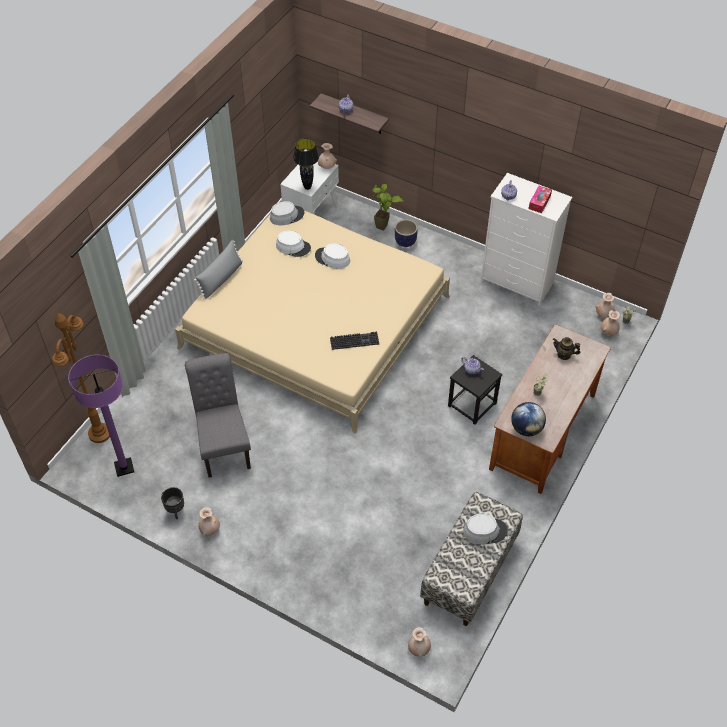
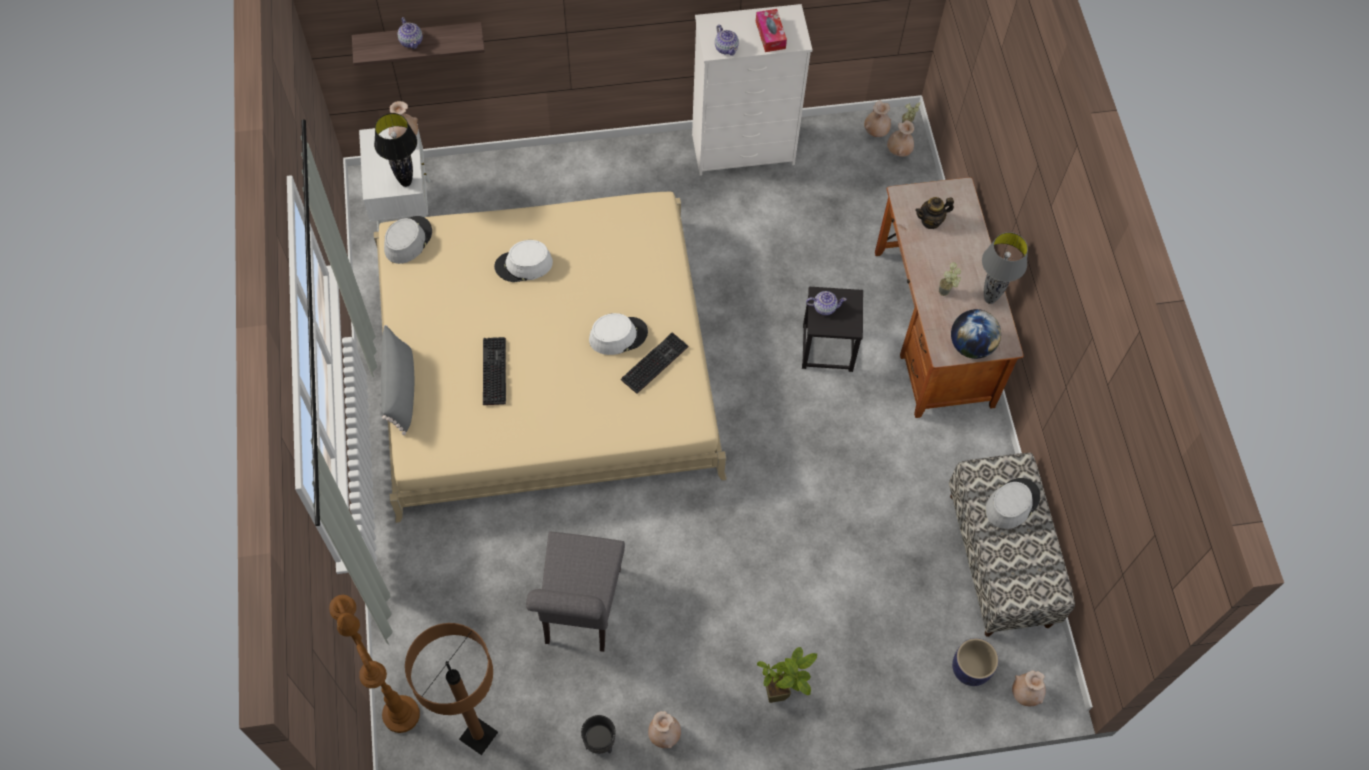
camera: 40 degrees left, 10 degrees up
purple floor lamp [68,355,134,477] -> brown floor lamp [405,623,498,755]
grey chair [185,353,251,478] -> grey chair turned 120 degrees counterclockwise [526,531,625,652]
white hat [276,230,311,257] -> white hat moved to [589,313,648,355]
potted plant [371,184,404,231] -> potted plant moved to [757,647,817,703]
planter [395,219,418,247] -> planter moved to [952,638,999,686]
none -> keyboard [483,337,506,405]
none -> grey table lamp [982,232,1028,304]

